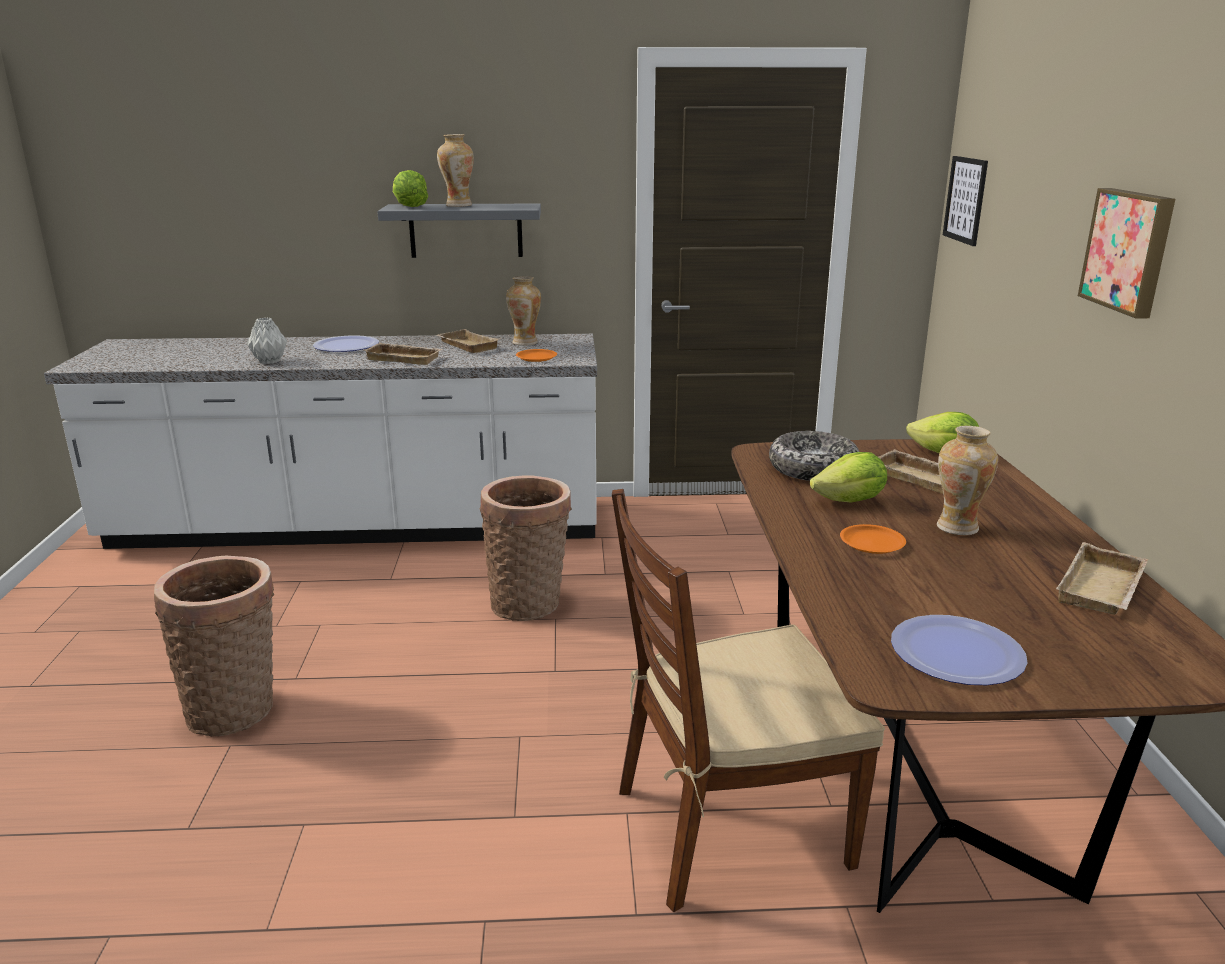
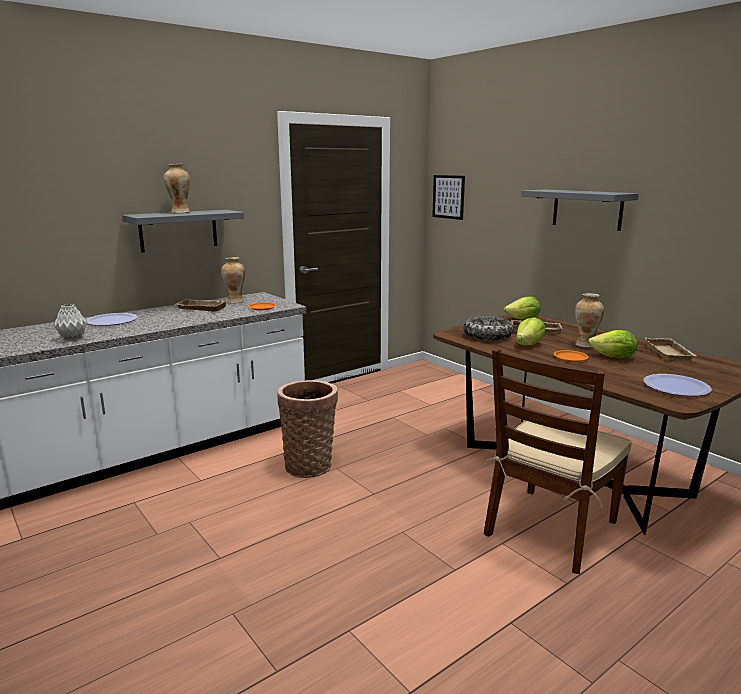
camera: 35 degrees left, 5 degrees down
basket [154,556,275,736] -> none
beige tray [364,343,443,365] -> none
lettuce [393,170,428,207] -> lettuce moved to [588,330,638,358]
picture [1078,188,1175,319] -> grey shelf [521,189,639,231]

